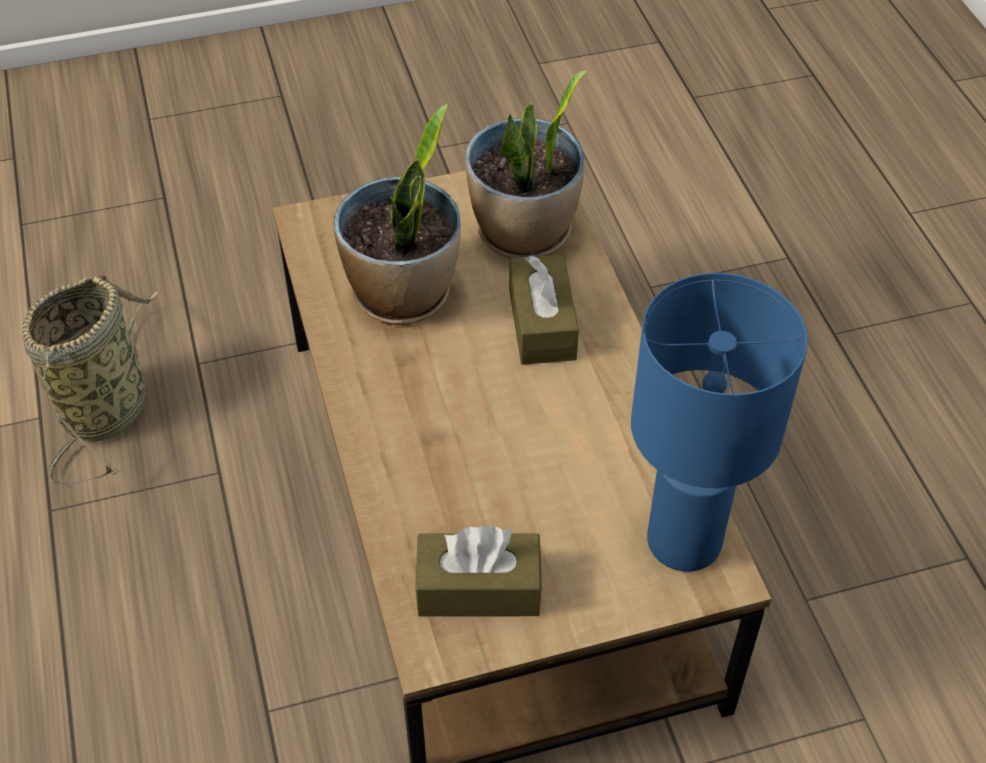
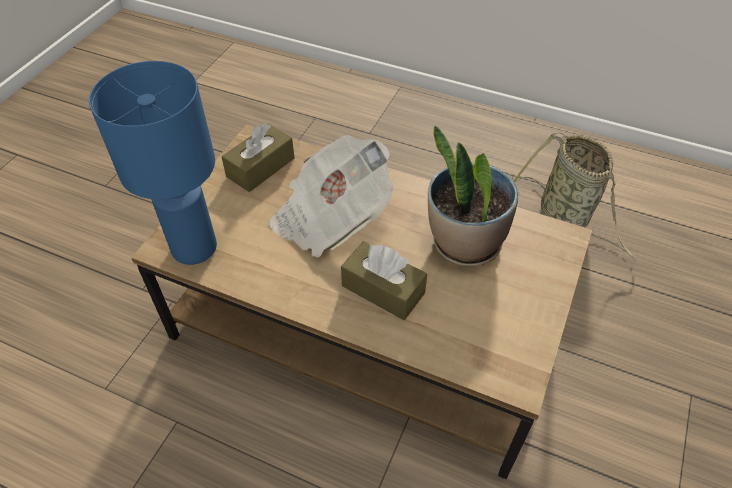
camera: 130 degrees right, 0 degrees up
potted plant [465,71,586,259] -> none
none -> newspaper [270,135,393,258]

